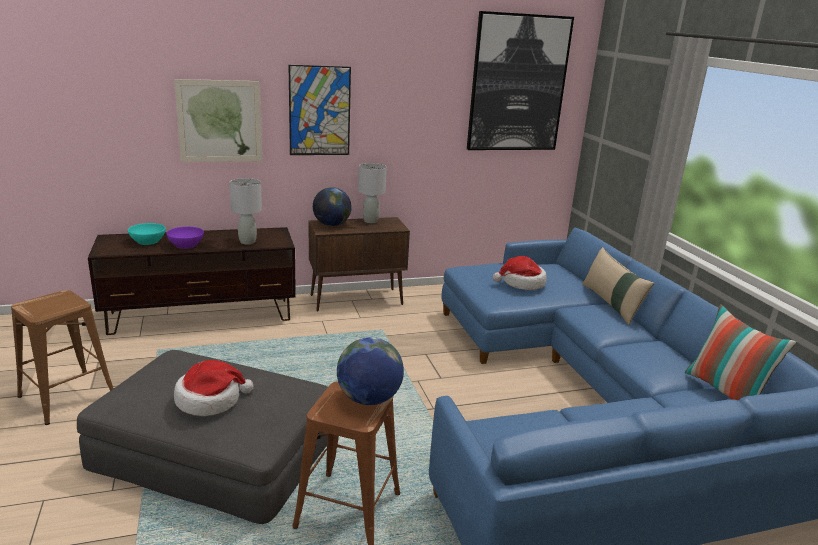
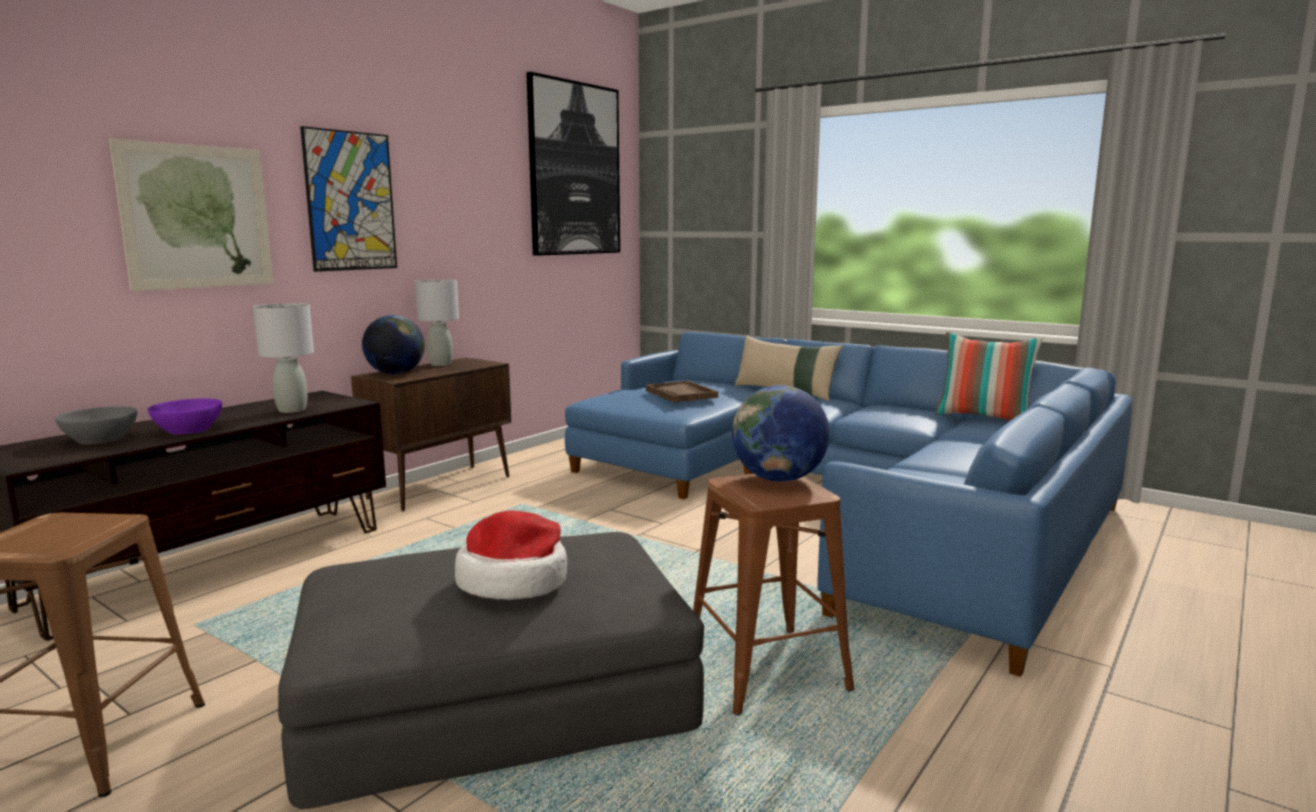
camera: 35 degrees left, 10 degrees down
turquoise bowl [128,223,166,245] -> grey bowl [55,406,137,444]
hat [493,256,547,290] -> brown tray [646,381,718,402]

